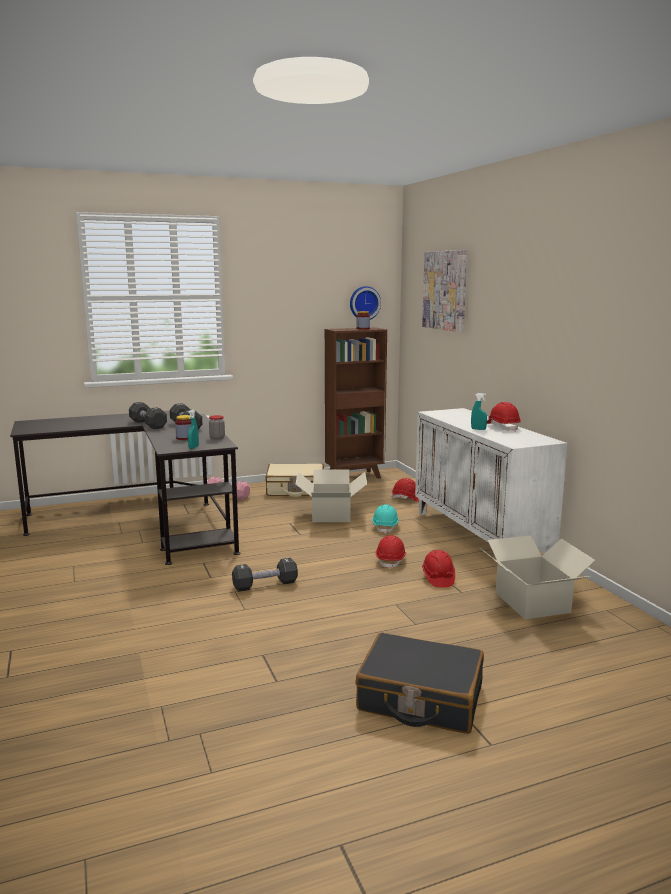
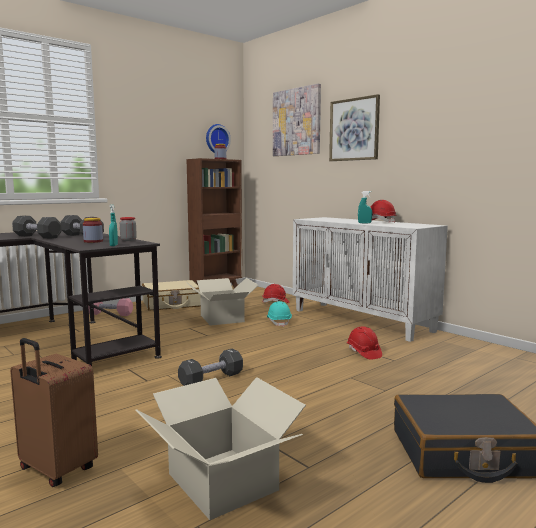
camera: 20 degrees left, 5 degrees down
red hard hat [376,535,406,569] -> none
cardboard box [480,535,596,619] -> cardboard box moved to [136,377,306,520]
none -> brown suitcase [10,338,98,487]
none -> picture [329,94,380,161]

